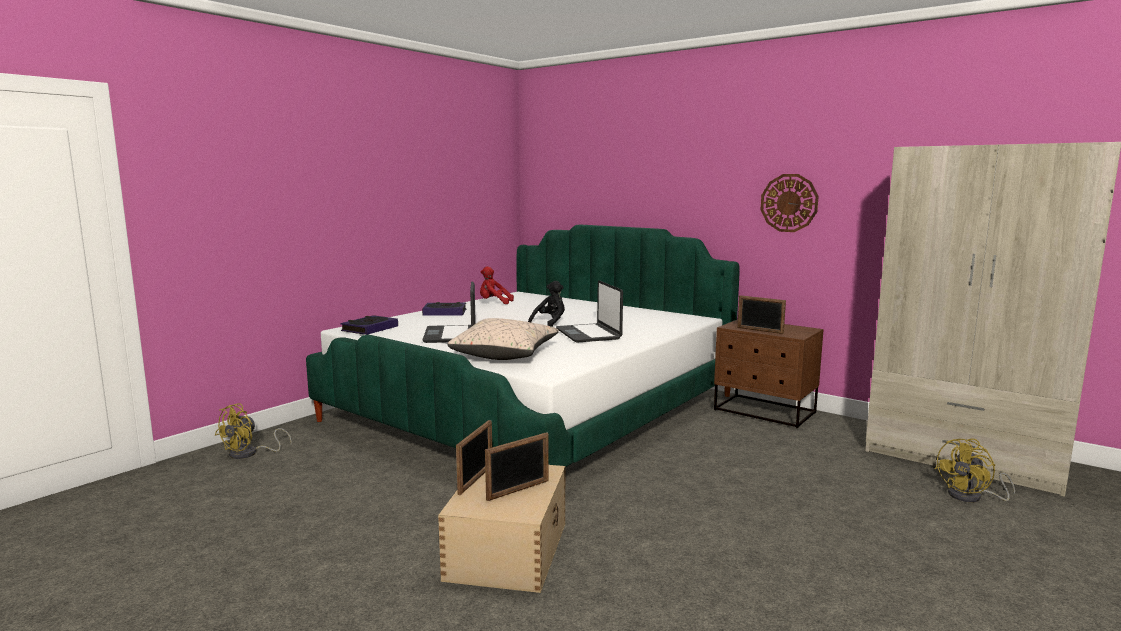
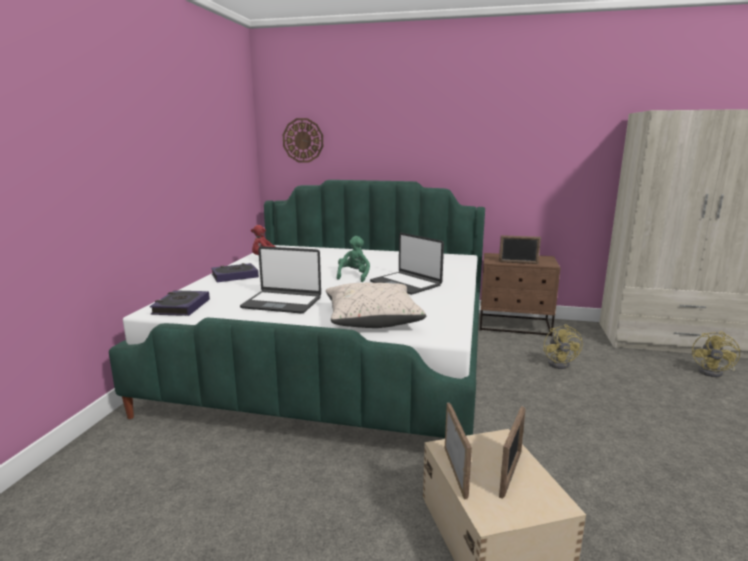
camera: 25 degrees left, 5 degrees up
yellow fan [215,403,292,459] -> yellow fan moved to [543,324,583,369]
laptop [422,281,476,343] -> laptop turned 45 degrees counterclockwise [240,246,321,314]
black plush toy [528,281,565,327] -> green plush toy [337,236,370,282]
wall clock [761,174,819,232] -> wall clock moved to [283,118,323,163]

